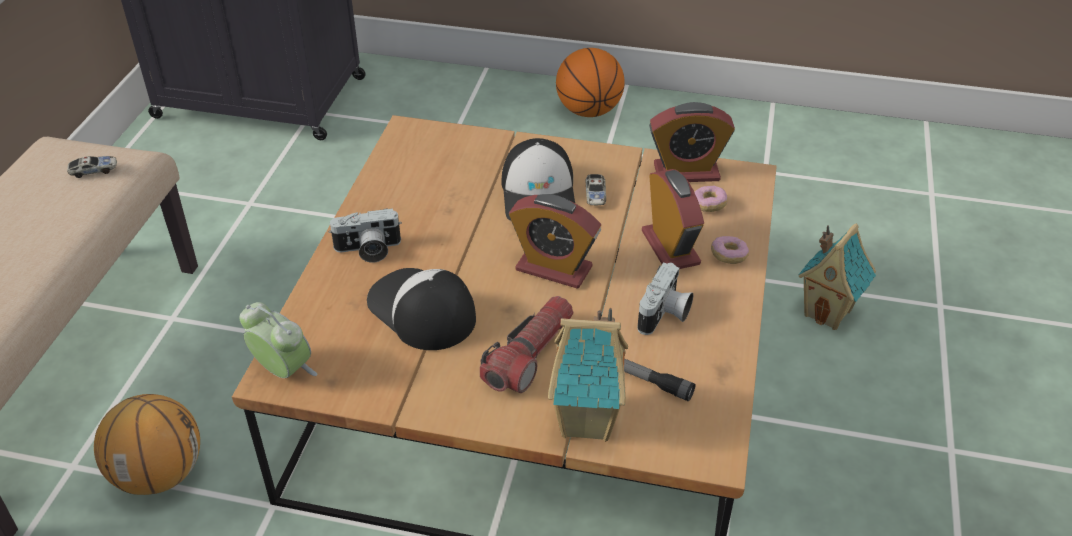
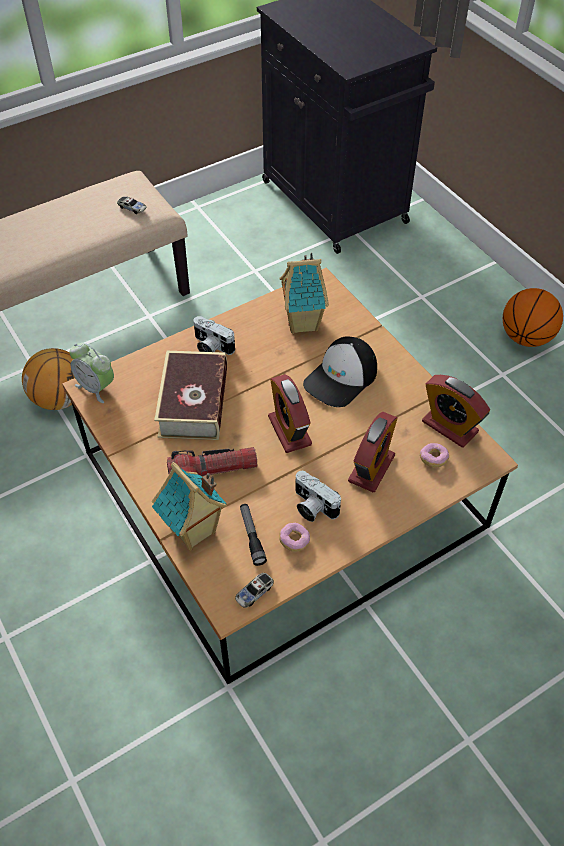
camera: 45 degrees right, 10 degrees up
alarm clock [239,302,317,378] -> alarm clock turned 135 degrees clockwise [70,343,114,403]
cap [367,268,476,350] -> book [154,351,227,440]
toy car [586,174,606,205] -> toy car moved to [235,573,274,608]
camera [637,262,693,335] -> camera turned 60 degrees clockwise [295,471,341,522]
donut [711,236,749,264] -> donut moved to [279,523,310,552]
toy house [798,224,876,330] -> toy house moved to [280,253,329,334]

